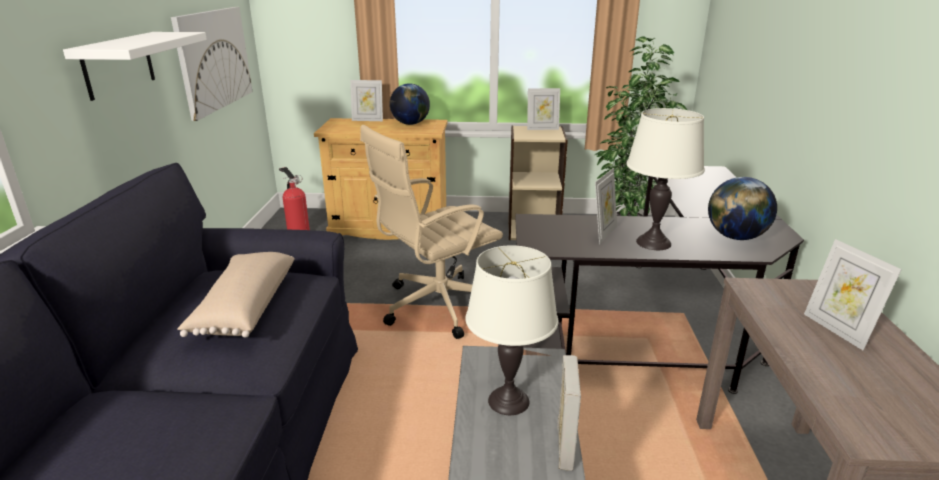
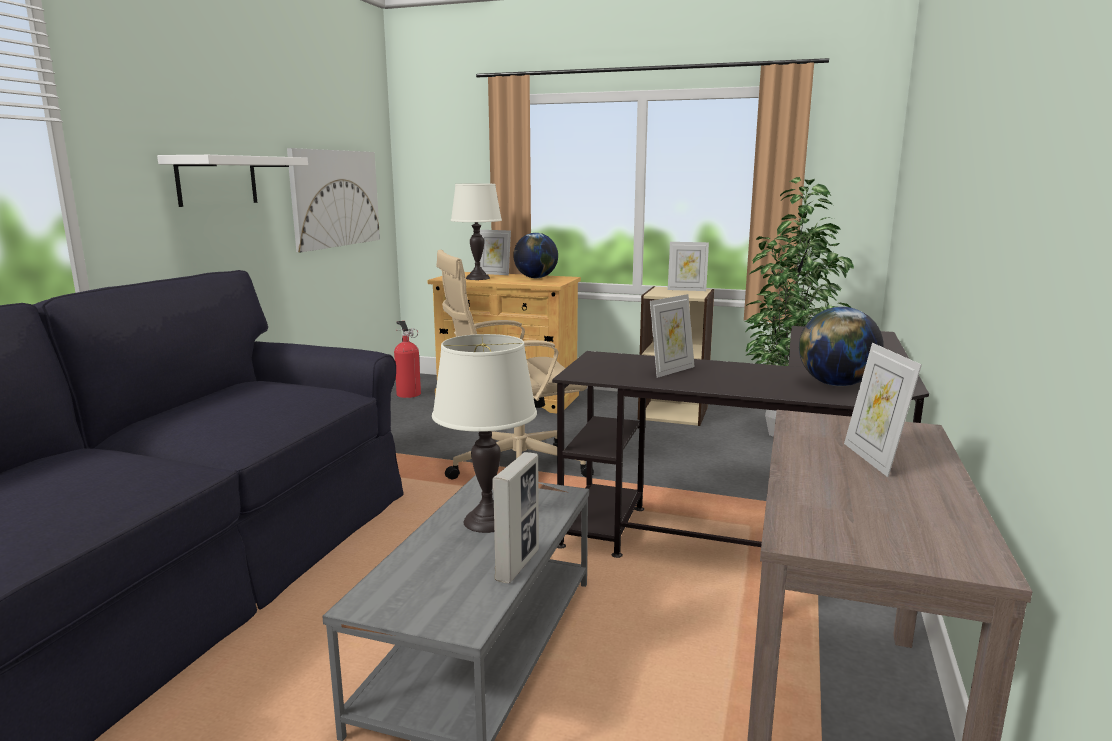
camera: 15 degrees right, 10 degrees down
beige pillow [177,252,295,338] -> none
white table lamp [626,108,705,250] -> white table lamp moved to [451,184,502,280]

